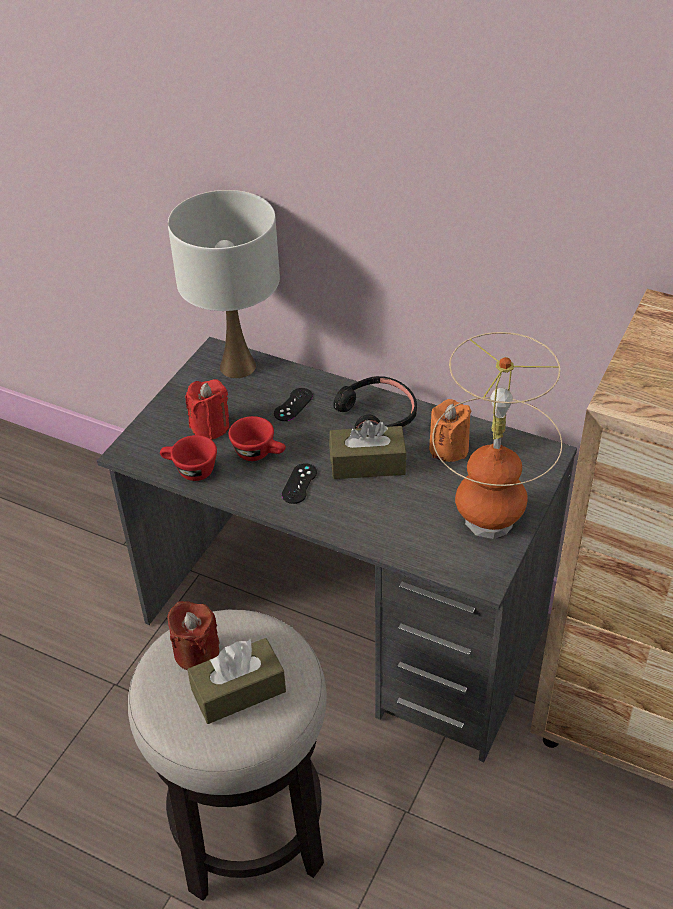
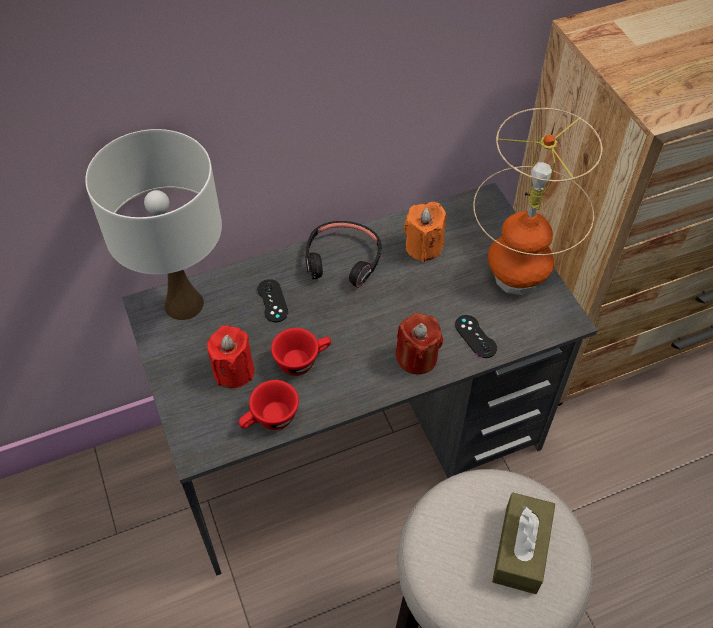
camera: 50 degrees left, 10 degrees up
red candle [167,601,219,670] -> red candle moved to [395,313,443,374]
black game controller [282,463,317,504] -> black game controller moved to [455,315,497,358]
brown tissue box [329,420,407,479] -> none

